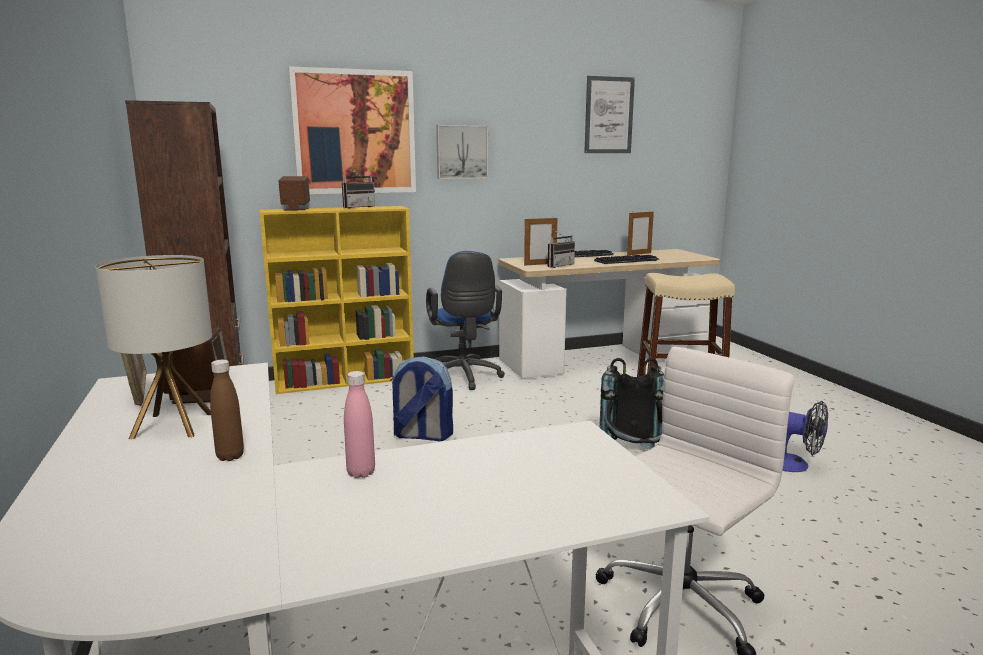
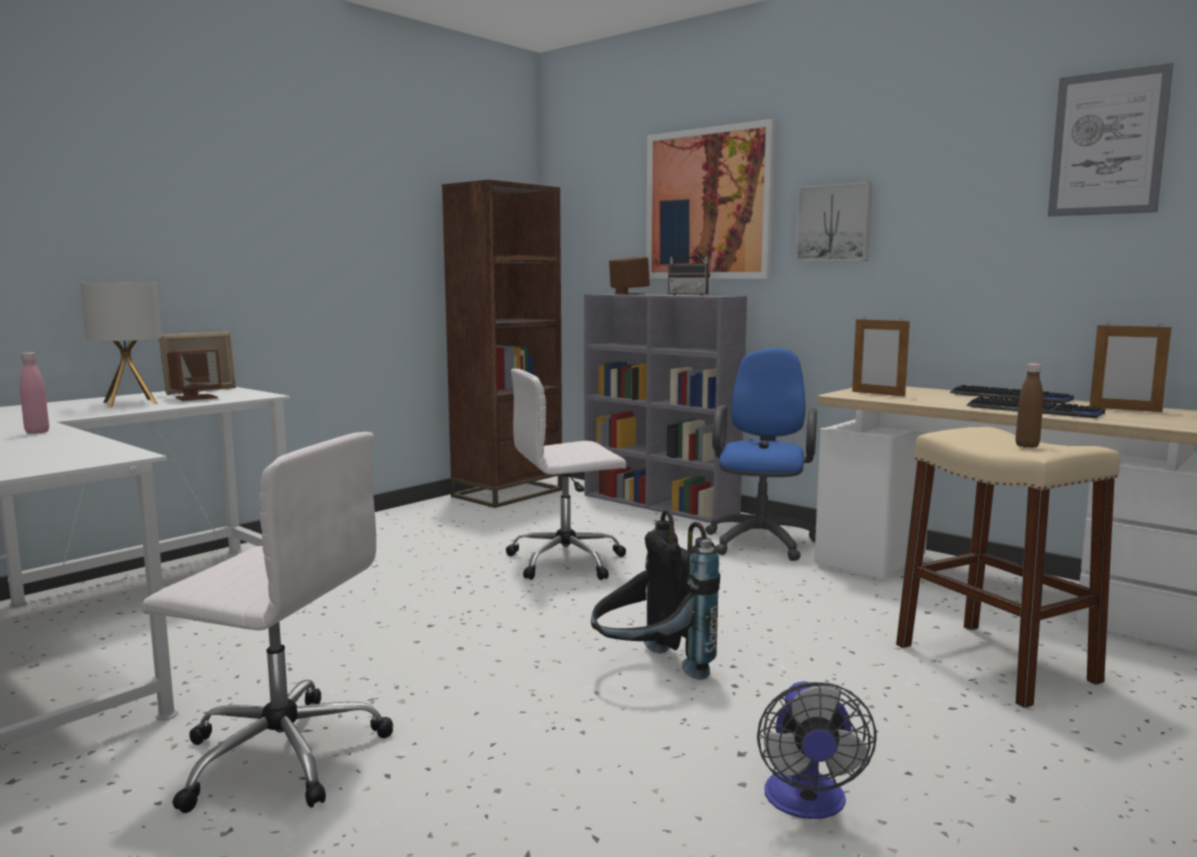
camera: 60 degrees right, 5 degrees down
brown bottle [210,360,244,461] -> brown bottle moved to [1015,363,1043,448]
yellow bookcase [260,206,414,394] -> grey bookcase [584,294,747,523]
backpack [390,356,453,441] -> white office chair [506,369,626,580]
blue office chair [426,251,505,390] -> blue office chair turned 150 degrees clockwise [705,348,817,561]
radio [548,228,575,268] -> none

